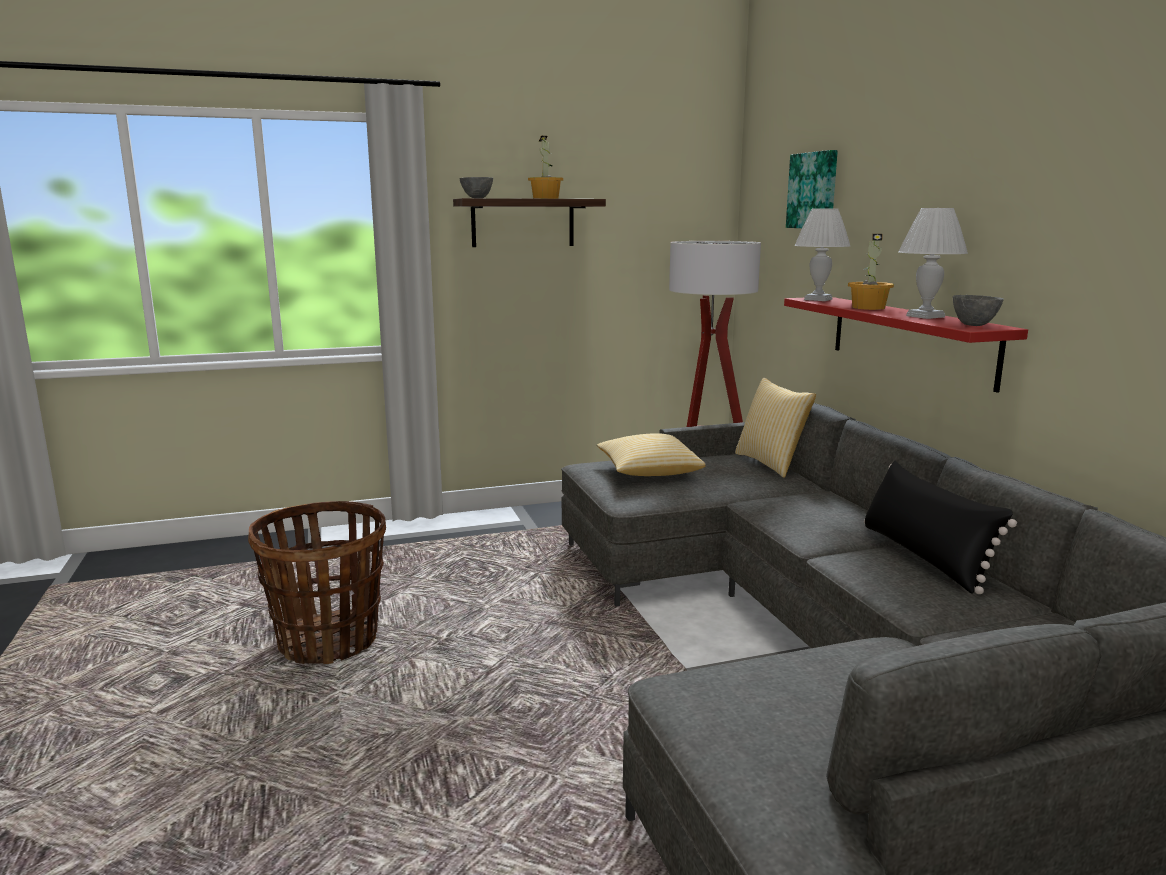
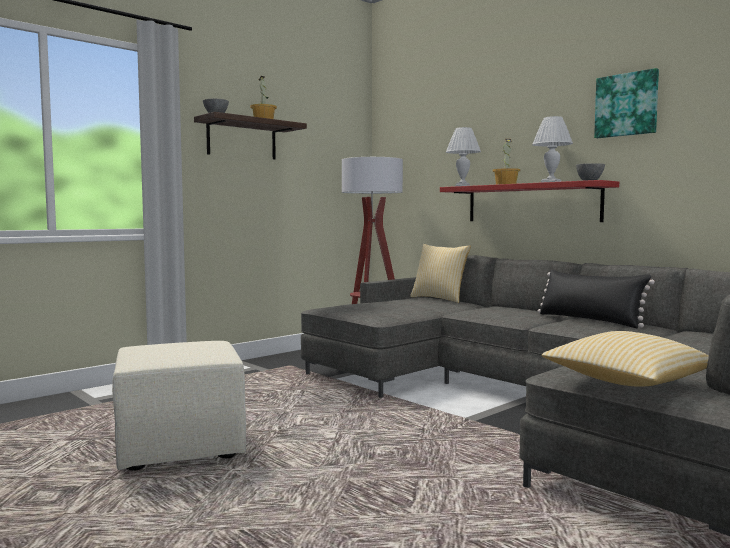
camera: 25 degrees left, 10 degrees down
basket [248,501,386,664] -> beige ottoman [112,341,246,470]
pillow [597,433,706,476] -> pillow moved to [542,331,709,387]
picture [786,150,838,228] -> picture moved to [594,68,659,138]

